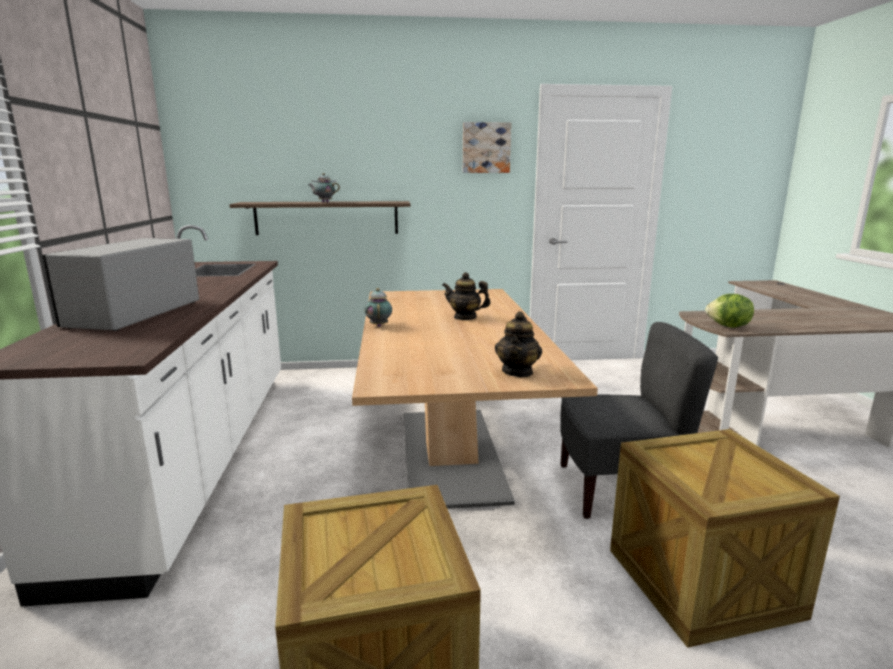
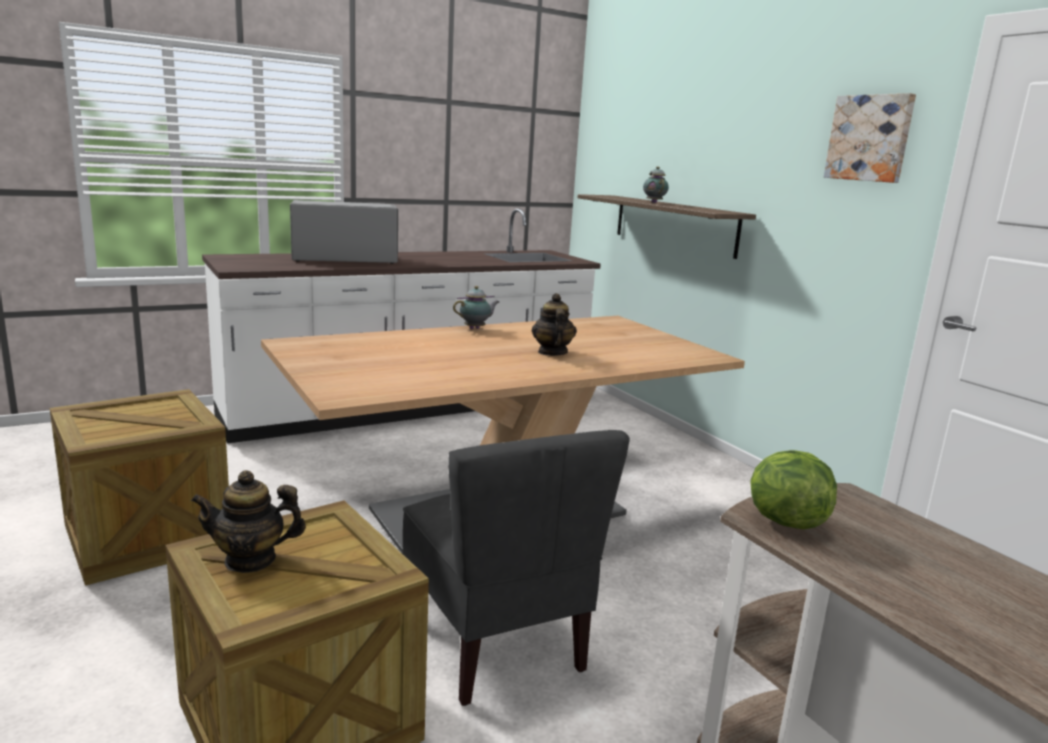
camera: 65 degrees right, 0 degrees up
teapot [495,311,542,377] -> teapot moved to [191,470,306,573]

